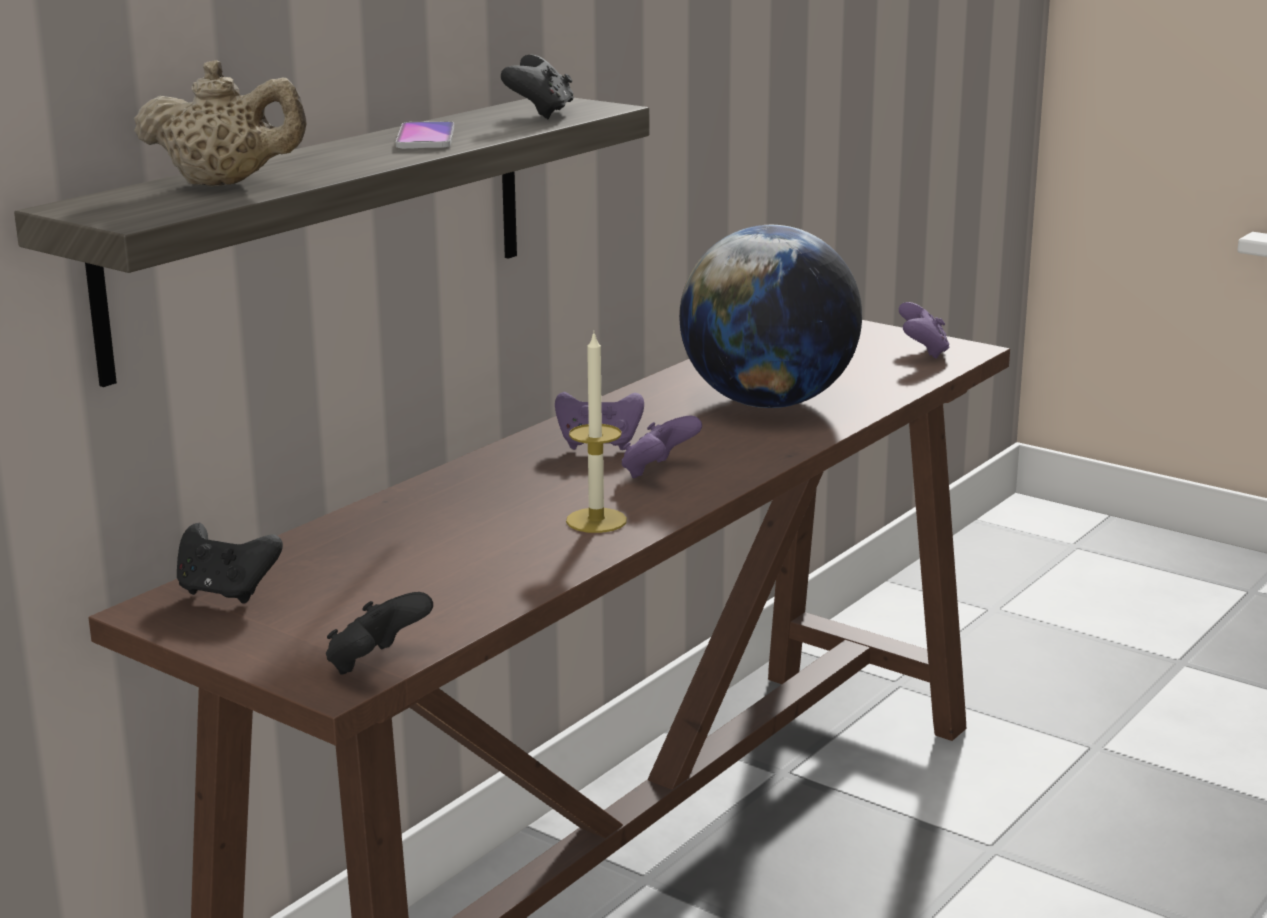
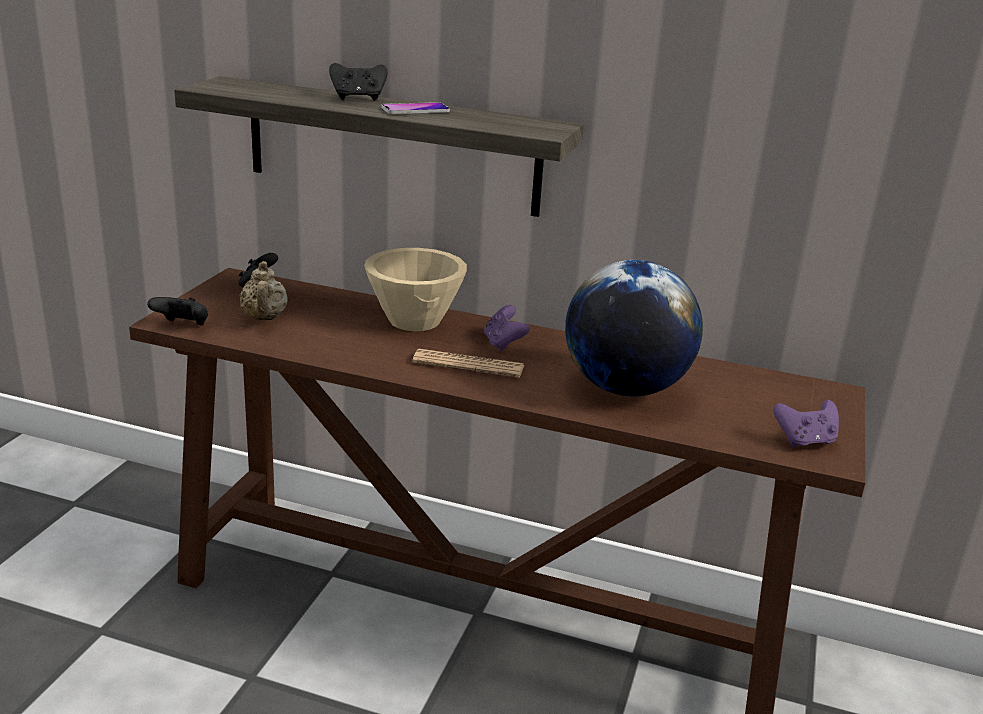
camera: 70 degrees right, 5 degrees up
beige teapot [134,60,307,186] -> beige teapot moved to [240,261,288,320]
black game controller [501,54,574,119] -> black game controller moved to [329,63,388,101]
candle [566,332,627,533] -> none
purple game controller [622,416,702,478] -> newspaper [412,349,524,378]
none -> beige bowl [364,248,467,331]

